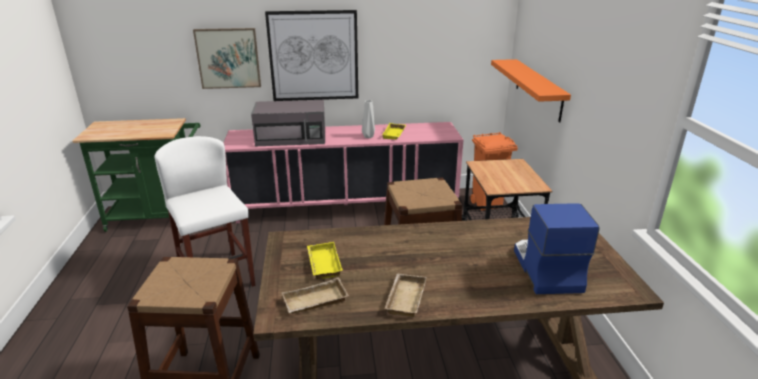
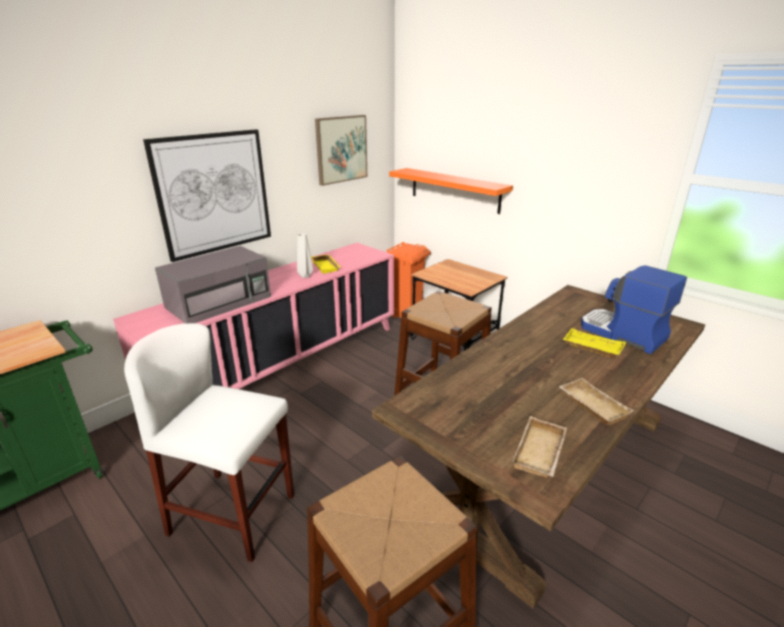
camera: 40 degrees left, 0 degrees up
picture [193,28,261,89] -> picture moved to [315,115,367,186]
yellow tray [307,242,343,279] -> yellow tray moved to [563,328,626,358]

